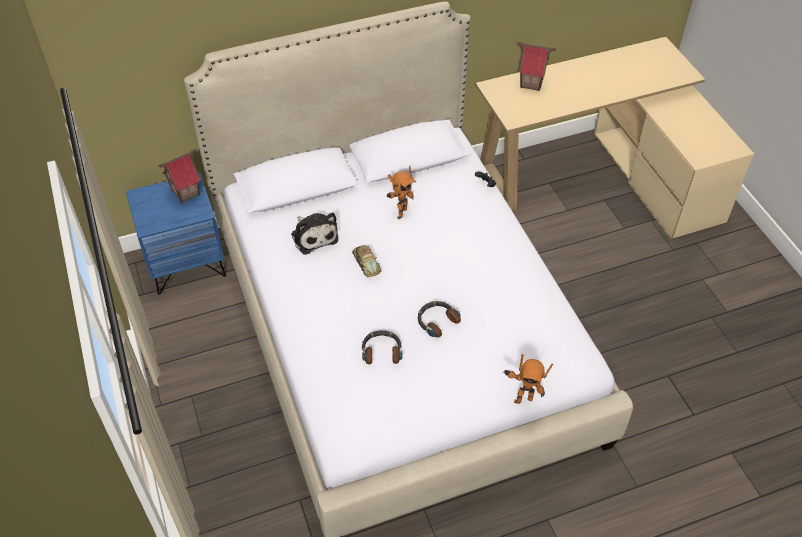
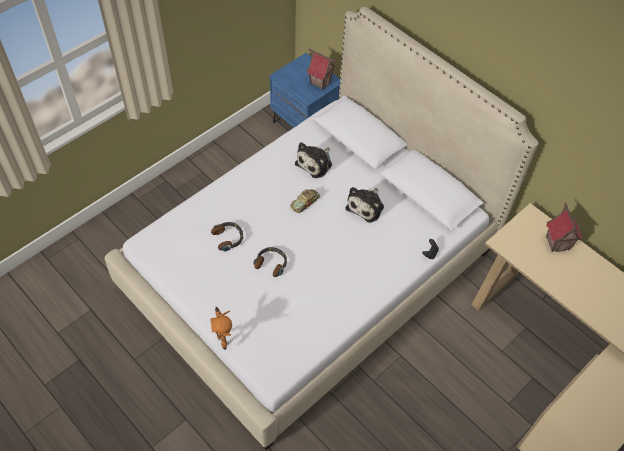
camera: 65 degrees right, 5 degrees up
toy robot [387,166,416,219] -> plush toy [346,187,384,223]

